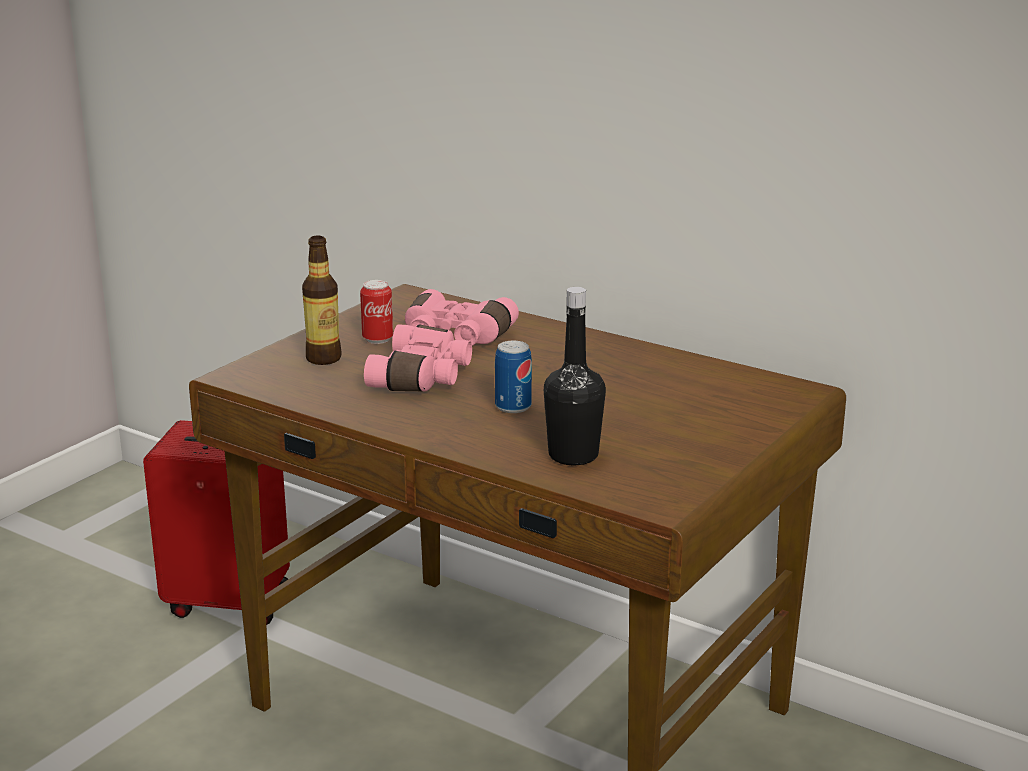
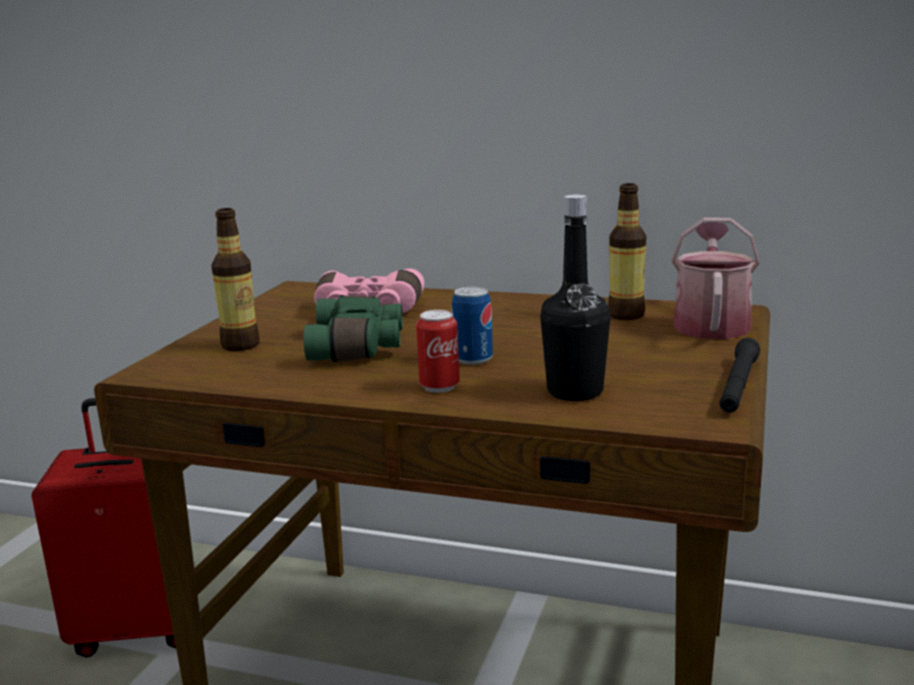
camera: 15 degrees left, 5 degrees down
can [360,280,393,344] -> can moved to [416,310,460,393]
pink binoculars [364,324,472,391] -> green binoculars [304,295,403,362]
none -> bottle [608,183,646,320]
none -> watering can [671,218,760,339]
none -> black flashlight [720,338,760,412]

